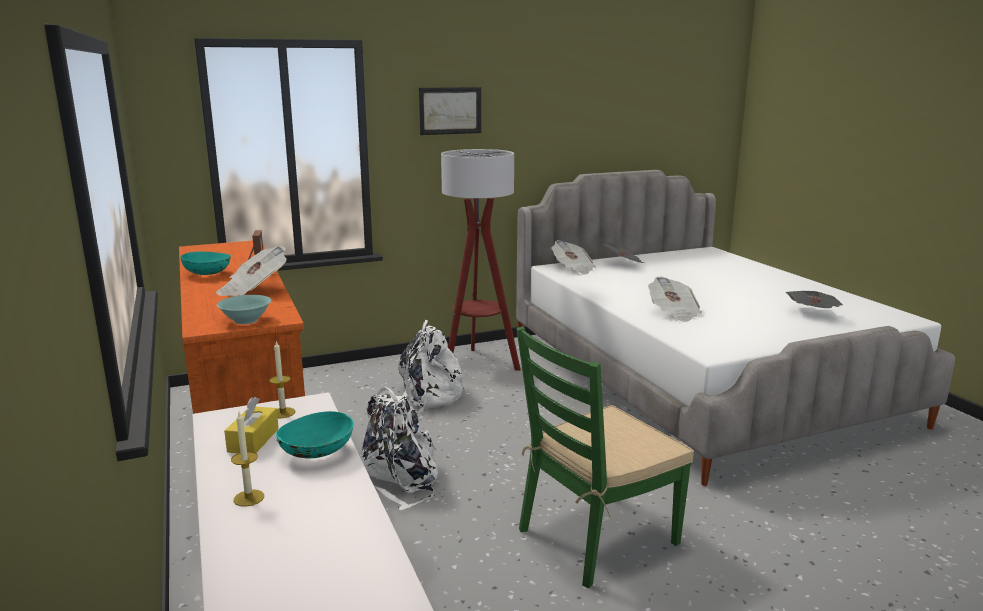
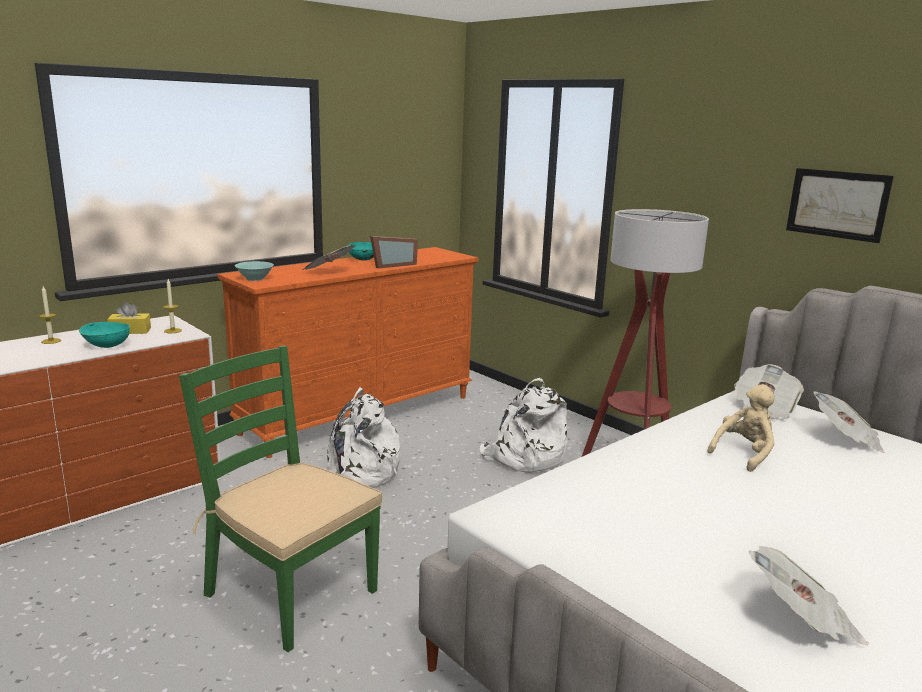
camera: 70 degrees right, 0 degrees up
picture [419,87,481,135] -> picture moved to [786,168,894,243]
newspaper [648,277,702,322] -> none
none -> beige plush toy [707,384,775,472]

